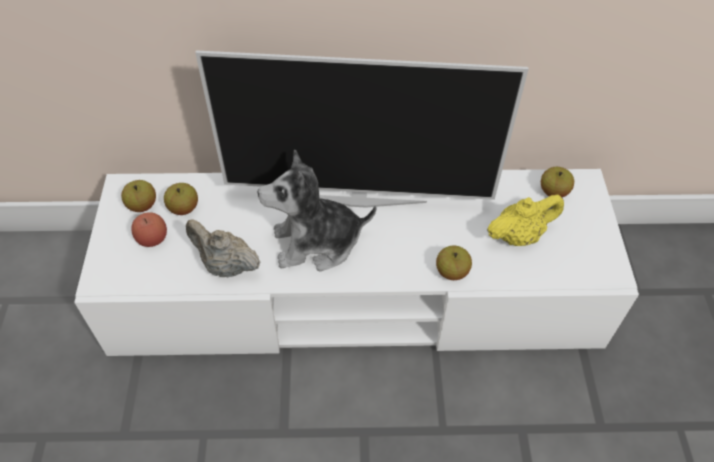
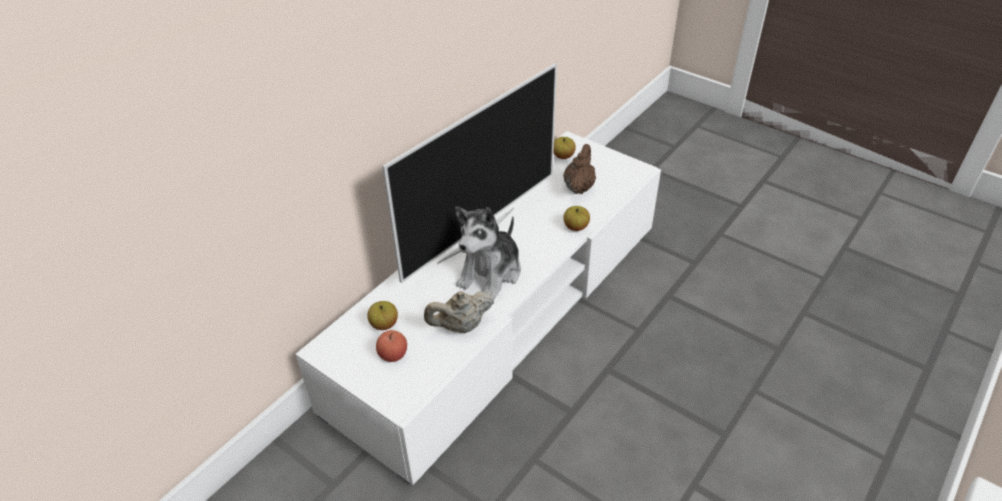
camera: 50 degrees left, 10 degrees down
apple [121,180,156,212] -> none
yellow teapot [487,195,564,246] -> brown teapot [563,144,596,194]

